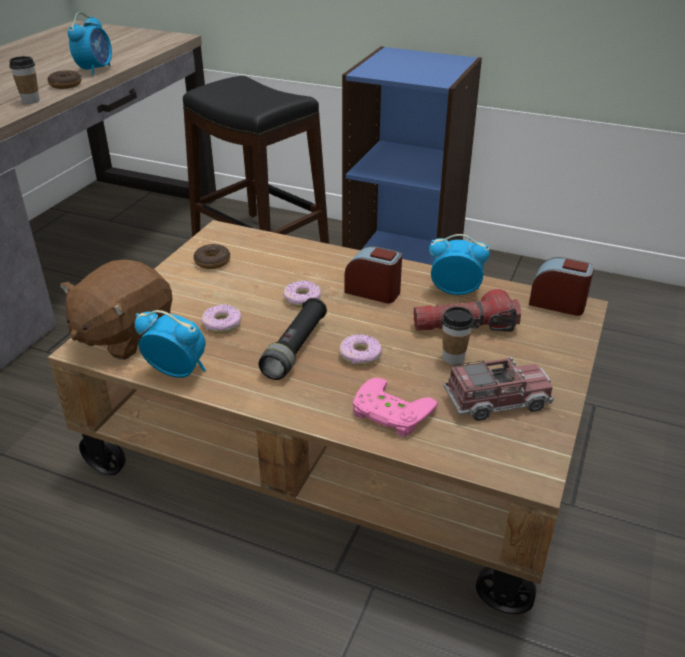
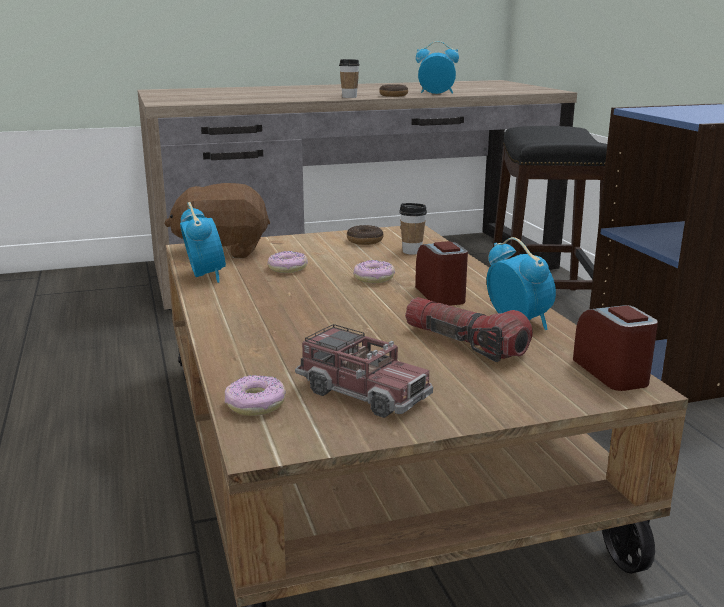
camera: 50 degrees right, 15 degrees down
alarm clock [68,12,112,76] -> alarm clock turned 150 degrees counterclockwise [416,41,459,94]
black flashlight [259,298,327,380] -> none
donut [339,334,382,366] -> donut moved to [224,375,286,416]
pink game controller [353,378,438,437] -> none
cup [442,306,474,365] -> cup moved to [399,203,427,255]

